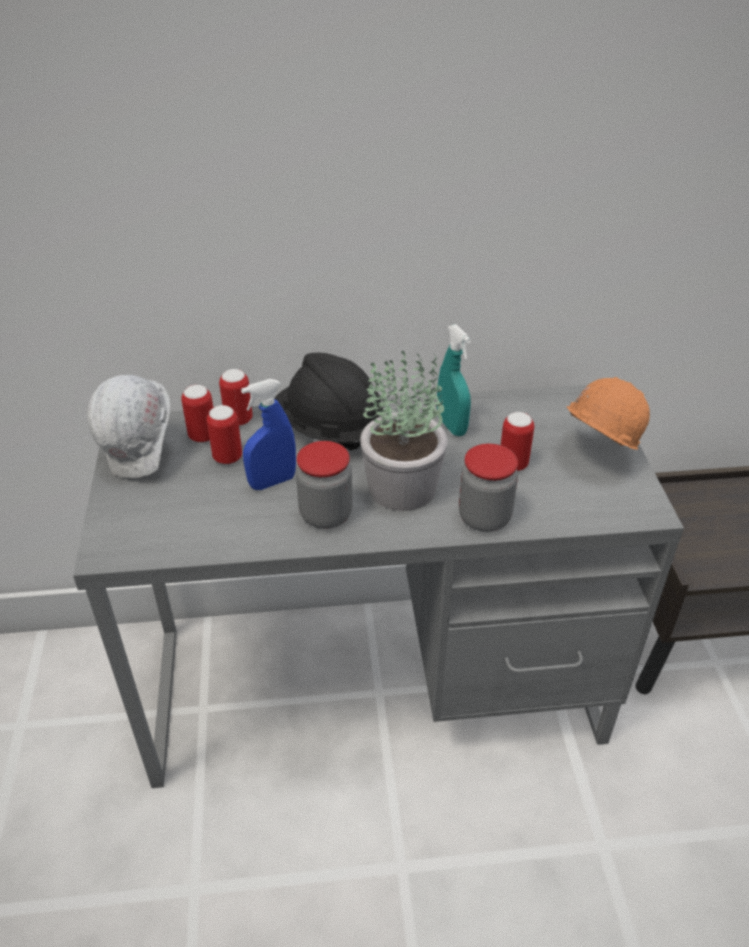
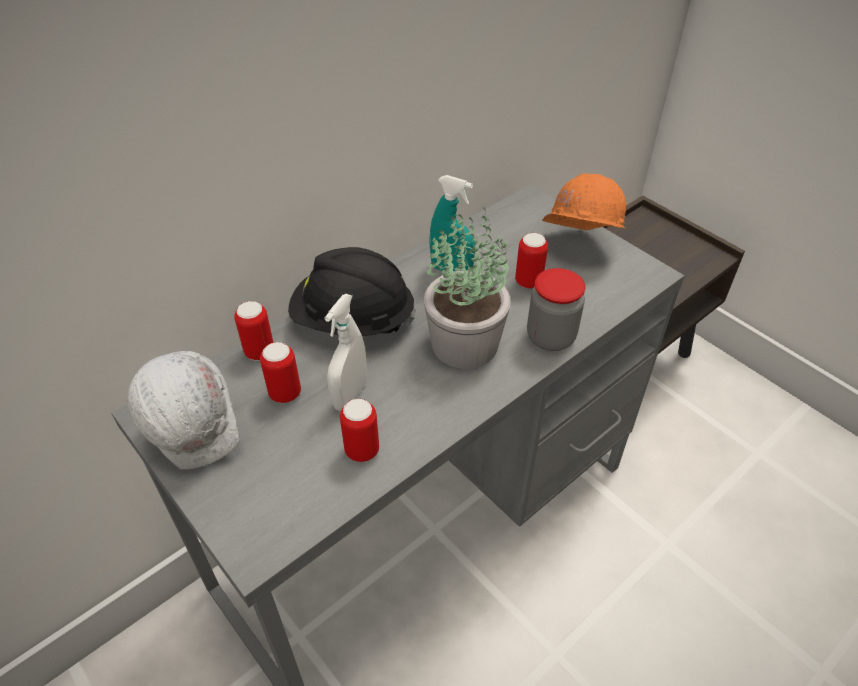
camera: 35 degrees left, 5 degrees up
can [181,385,213,443] -> can moved to [340,399,379,462]
blue spray bottle [241,379,296,490] -> white spray bottle [325,294,367,411]
jar [296,441,353,529] -> none

